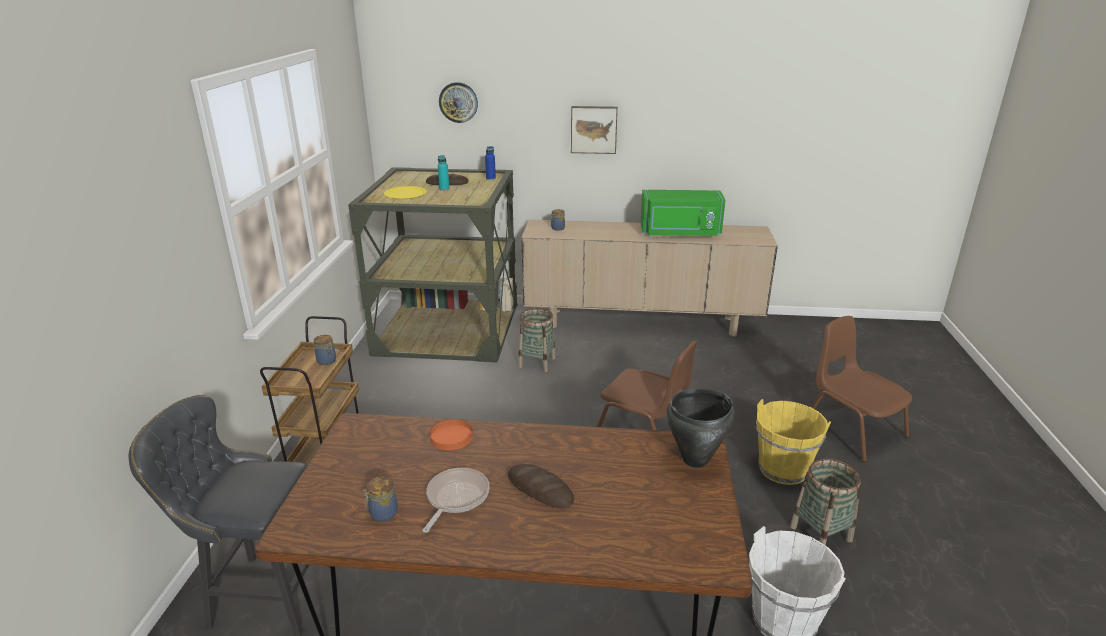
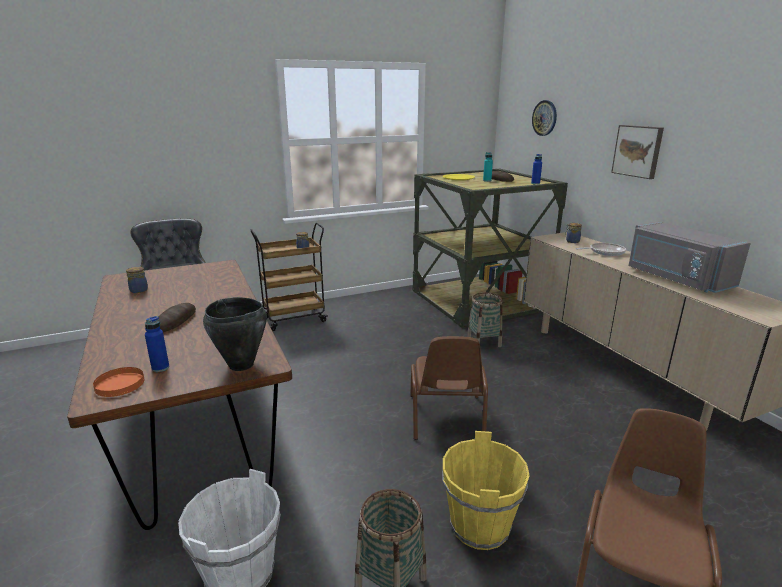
camera: 60 degrees right, 5 degrees down
frying pan [422,468,489,533] -> frying pan moved to [575,243,626,256]
orange plate [430,419,473,450] -> orange plate moved to [93,367,144,397]
green microwave [641,190,725,236] -> grey microwave [628,221,751,293]
none -> blue bottle [145,316,169,372]

